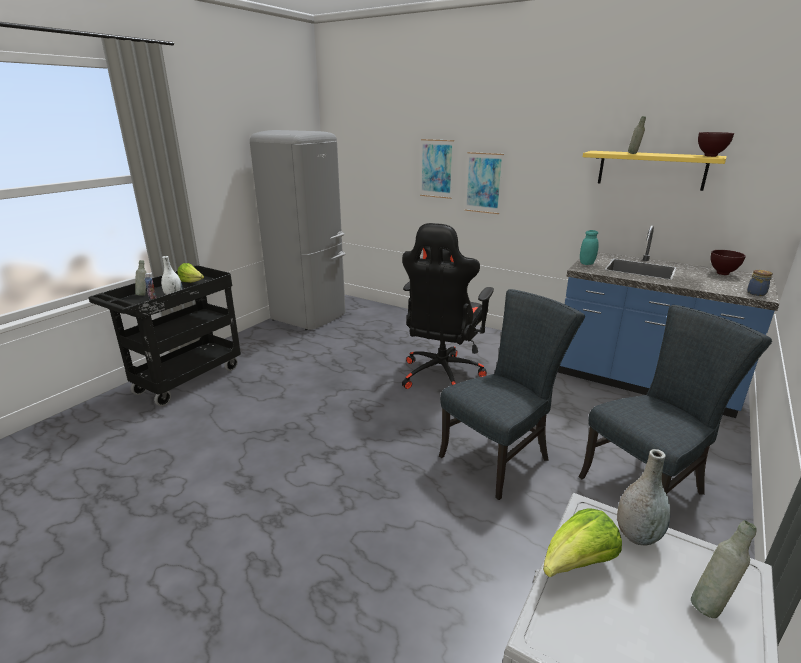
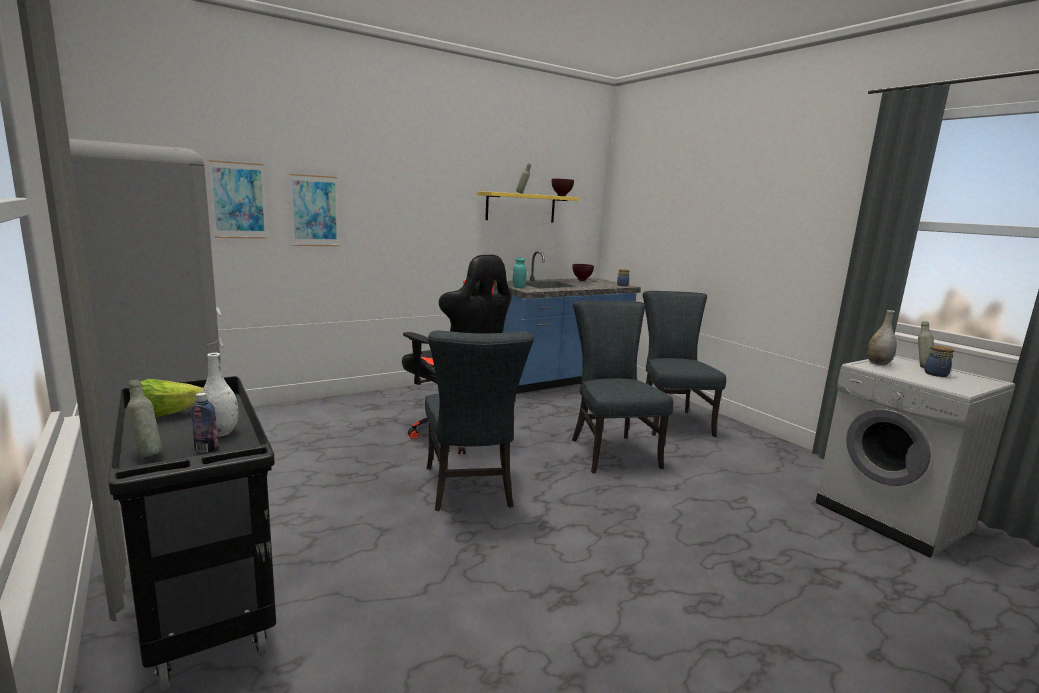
camera: 65 degrees left, 10 degrees down
picture [465,152,504,214] -> picture moved to [208,160,268,239]
lettuce [543,509,622,577] -> none
none -> grey chair [425,331,534,511]
none -> jar [925,346,954,377]

